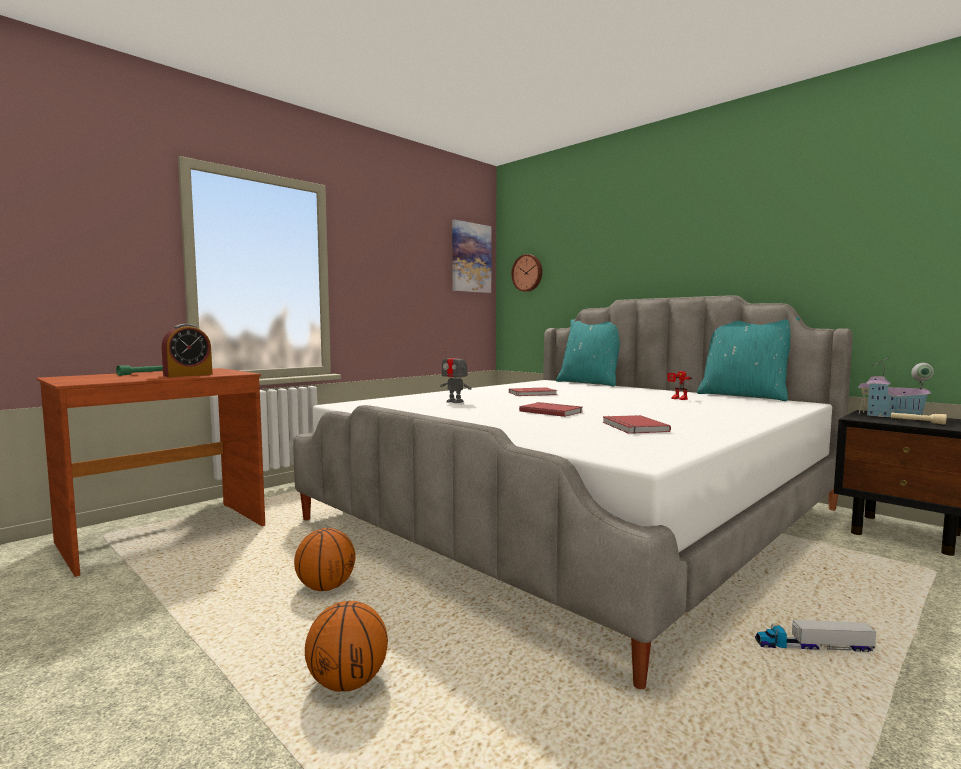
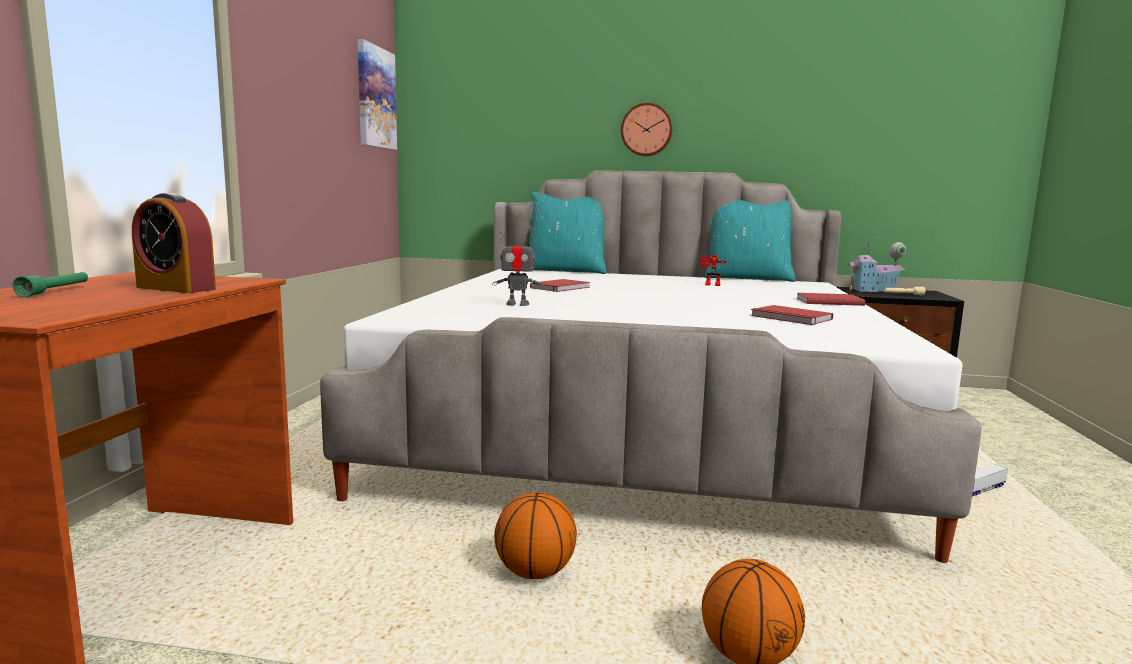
camera: 35 degrees left, 5 degrees up
alarm clock [162,324,213,377] -> alarm clock turned 105 degrees clockwise [132,193,216,293]
wall clock [511,254,542,292] -> wall clock moved to [621,103,672,156]
red book [519,402,582,417] -> red book moved to [797,293,865,306]

